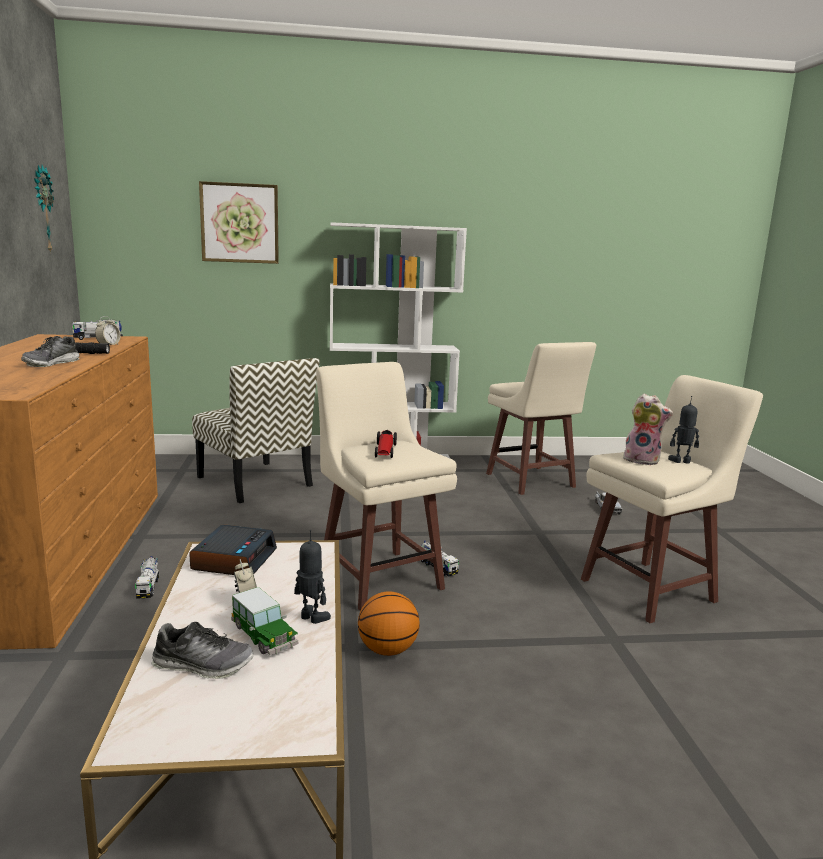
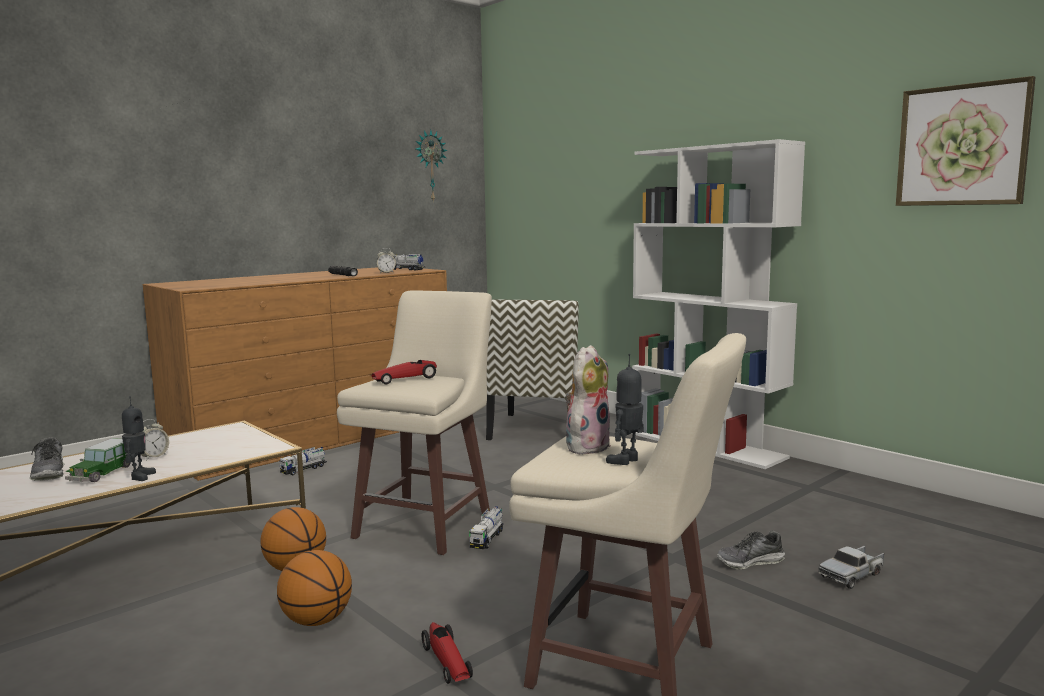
camera: 55 degrees right, 5 degrees down
shoe [21,336,80,367] -> shoe moved to [717,531,785,570]
alarm clock [189,524,277,575] -> none
picture [199,181,279,264] -> picture moved to [896,76,1036,206]
beige stool [486,342,596,495] -> none
plush toy [623,394,673,465] -> plush toy turned 135 degrees counterclockwise [565,345,611,454]
toy robot [668,396,699,463] -> toy robot turned 105 degrees counterclockwise [606,354,644,465]
none -> basketball [277,550,352,626]
none -> toy car [421,622,473,684]

